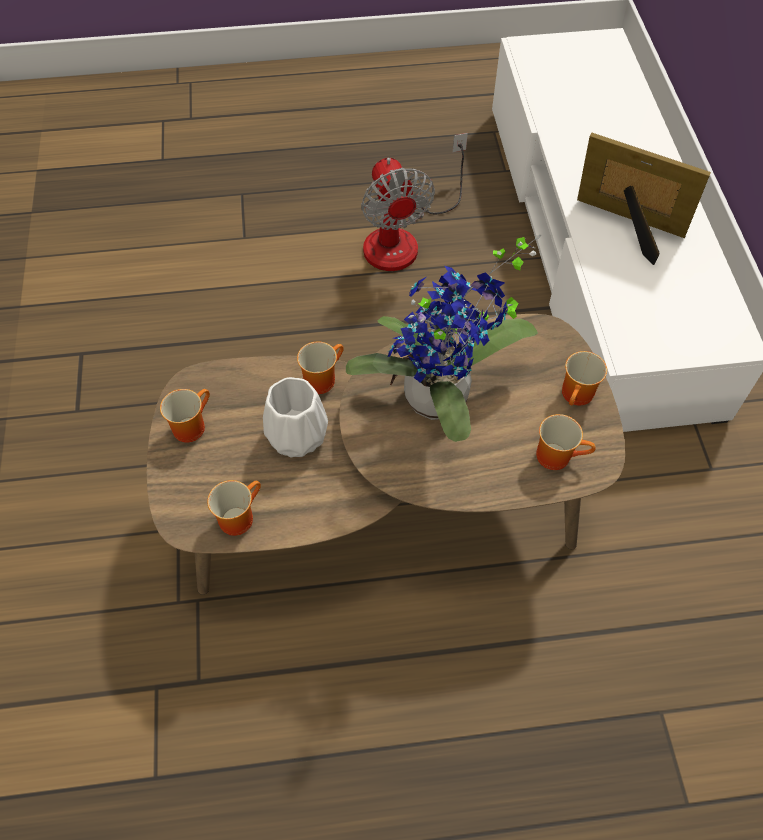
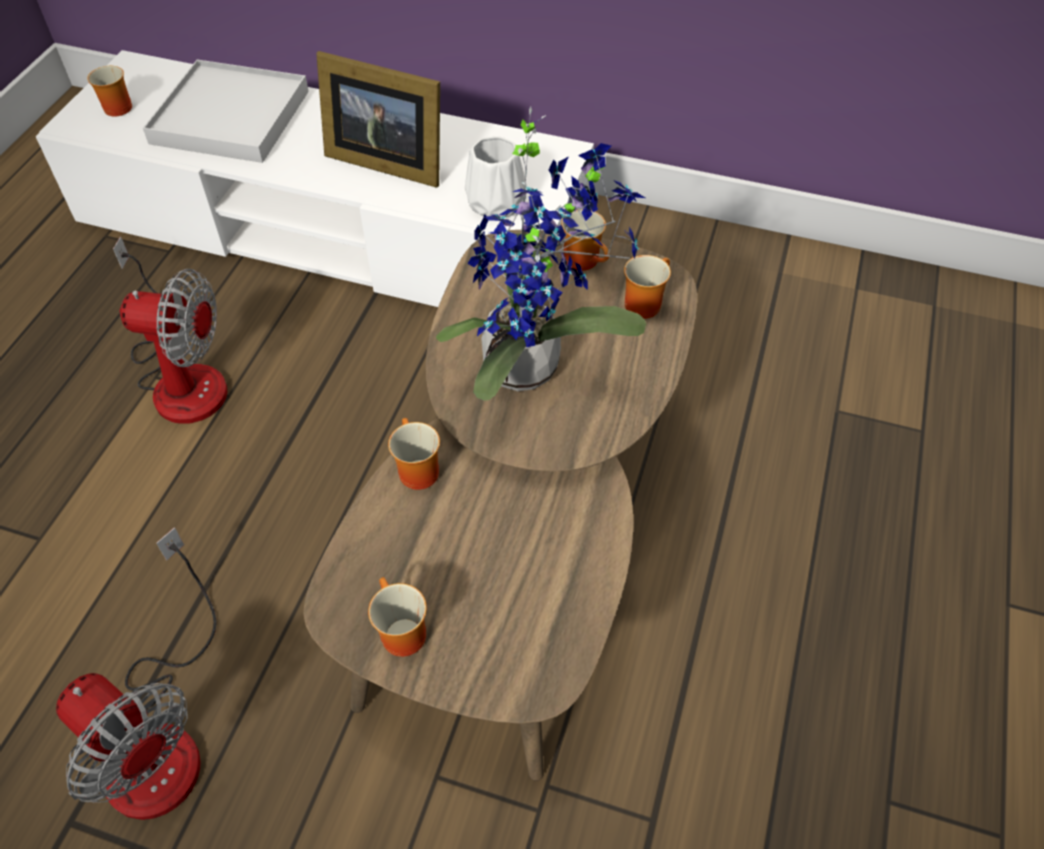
camera: 65 degrees left, 5 degrees down
mug [207,480,261,536] -> mug moved to [87,66,132,116]
white vase [263,377,328,458] -> white vase moved to [465,136,526,217]
picture frame [577,133,711,265] -> picture frame turned 120 degrees counterclockwise [316,51,440,188]
none -> fan [56,527,216,820]
none -> white tray [143,59,309,163]

